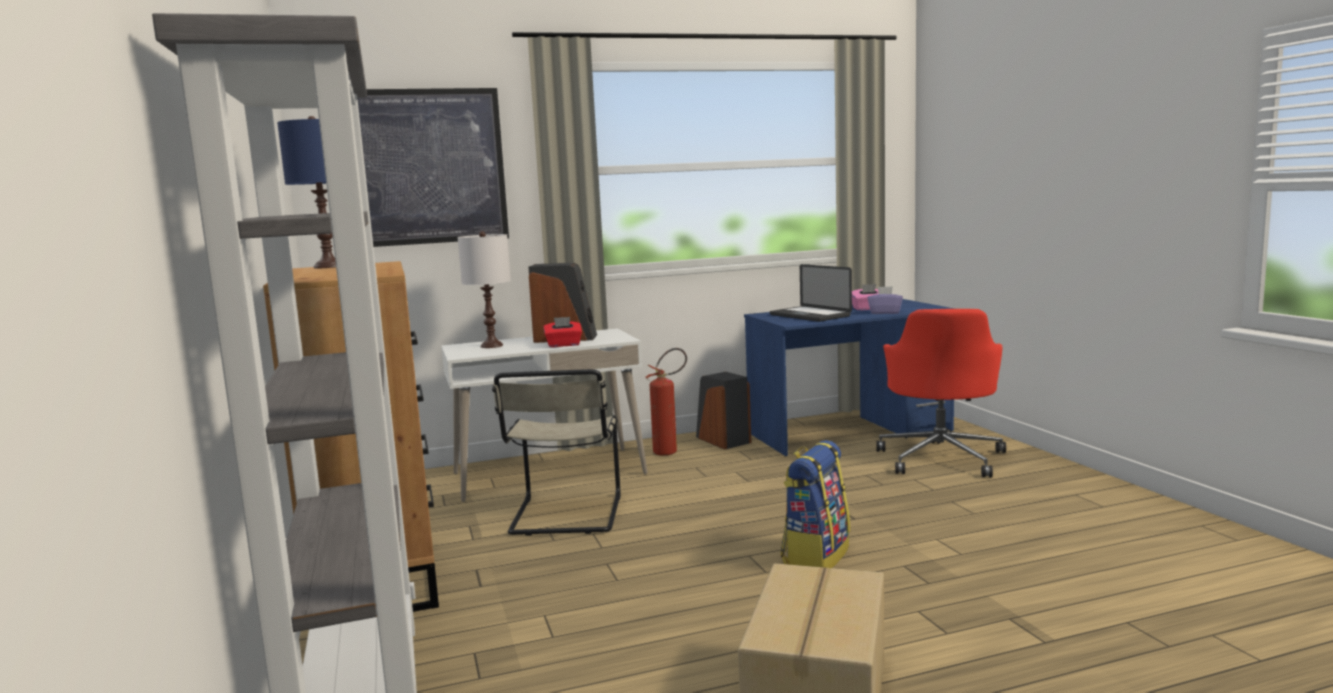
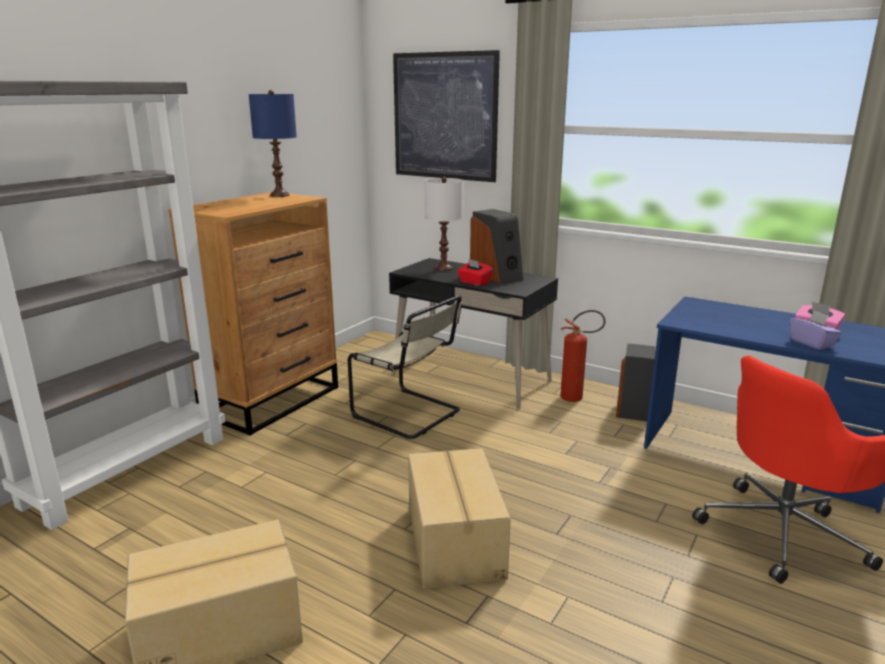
camera: 50 degrees right, 10 degrees up
white desk [441,328,648,502] -> black desk [389,258,558,409]
beige chair [492,369,621,536] -> beige chair turned 105 degrees counterclockwise [348,295,462,439]
laptop [770,264,852,322] -> none
backpack [780,440,850,568] -> cardboard box [408,448,511,589]

